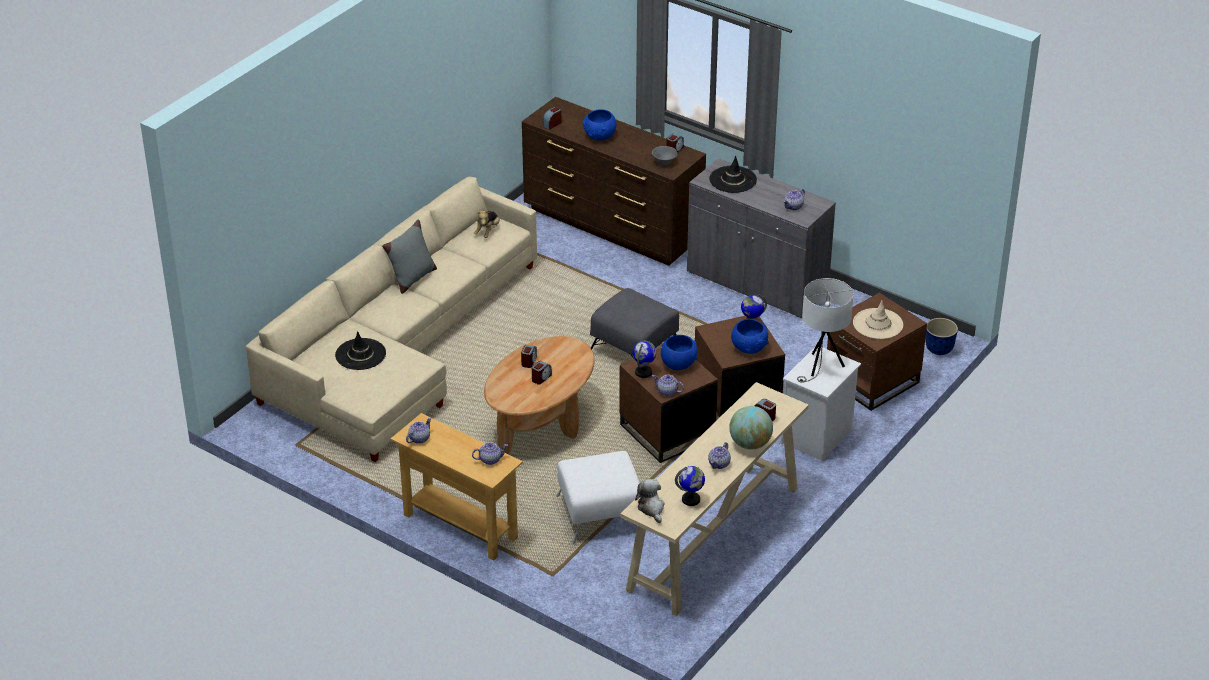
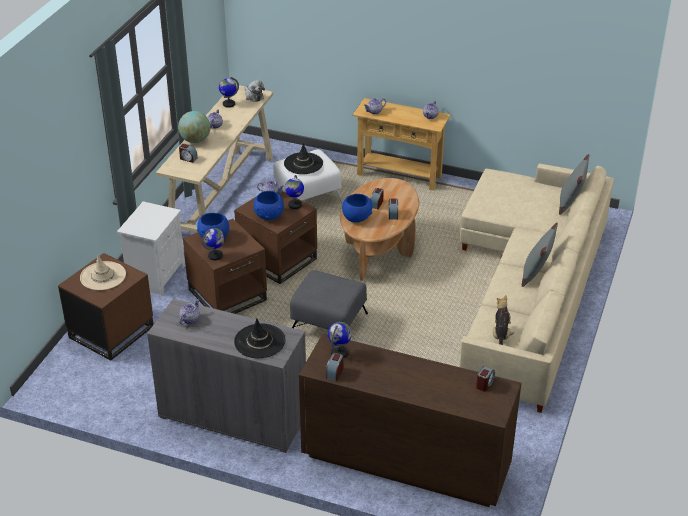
camera: 165 degrees right, 0 degrees up
black hat [335,331,386,370] -> black hat moved to [284,143,323,174]
blue bowl [582,109,616,141] -> blue bowl moved to [342,194,372,223]
grey bowl [652,146,677,165] -> globe [328,322,352,358]
white table lamp [797,278,854,383] -> none
planter [925,318,958,355] -> none
none -> grey pillow [559,154,590,215]

